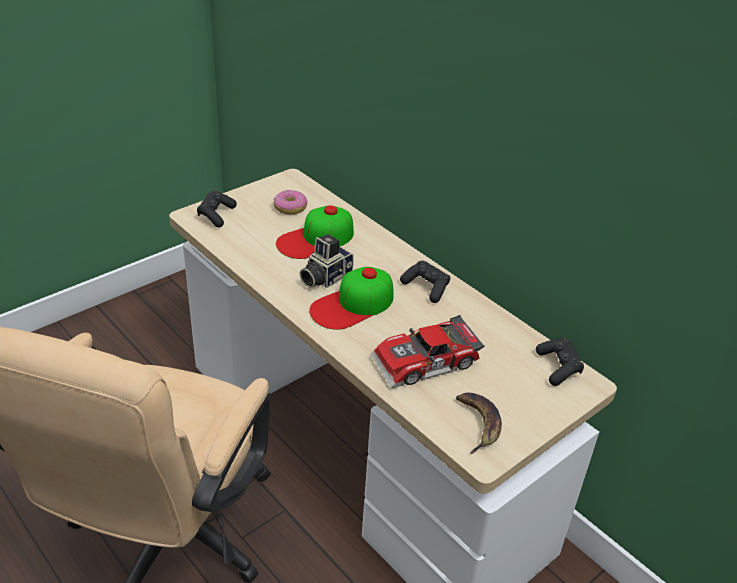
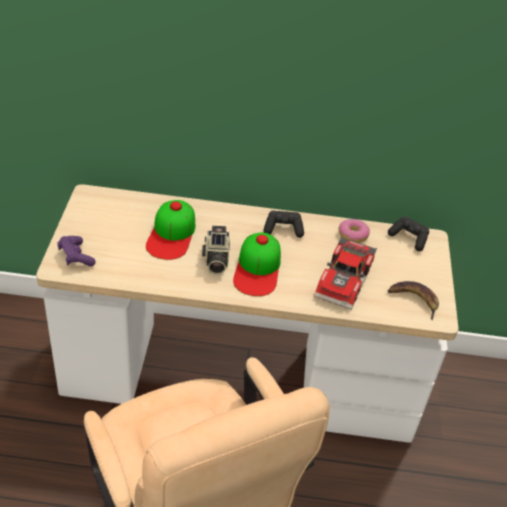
camera: 45 degrees left, 5 degrees up
black game controller [197,191,237,227] -> purple game controller [57,236,96,266]
donut [274,190,307,215] -> donut moved to [339,219,370,243]

